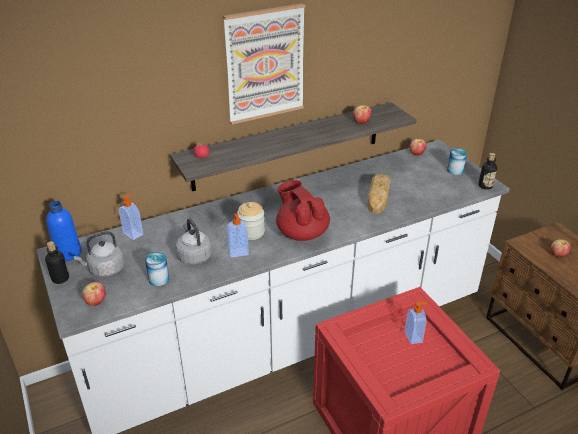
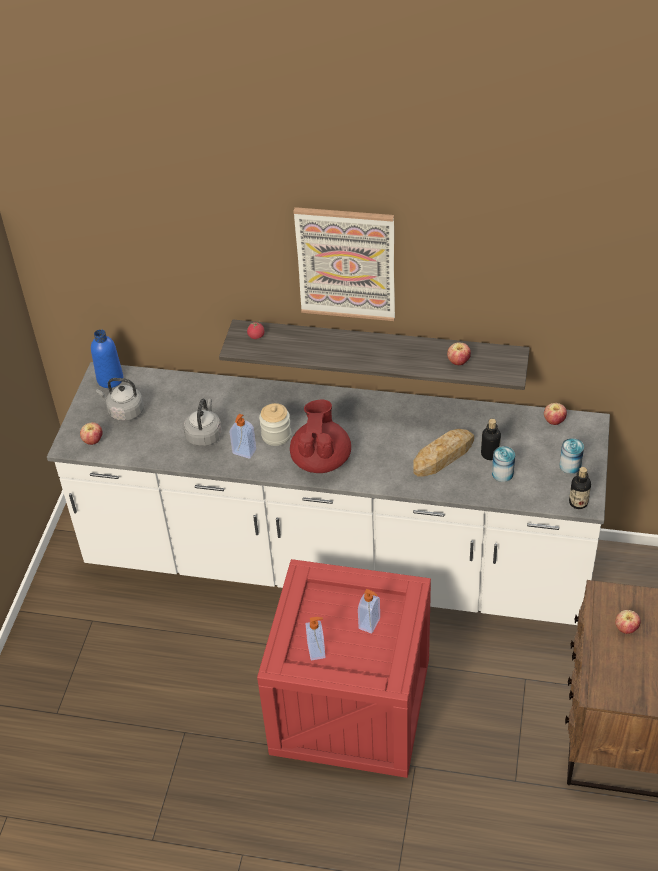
camera: 40 degrees right, 10 degrees up
bottle [45,241,69,284] -> bottle moved to [481,419,501,460]
soap dispenser [119,194,143,240] -> soap dispenser moved to [306,617,325,661]
can [145,252,169,286] -> can moved to [492,446,515,482]

